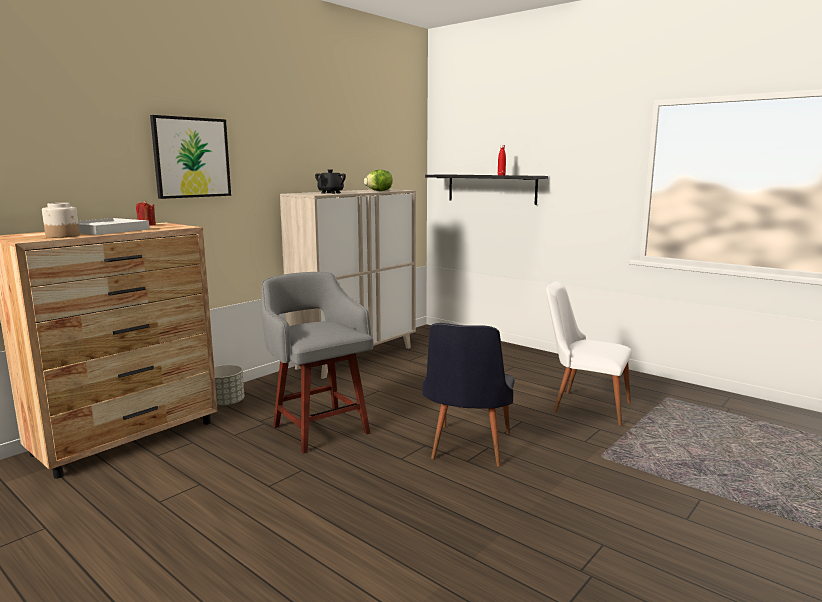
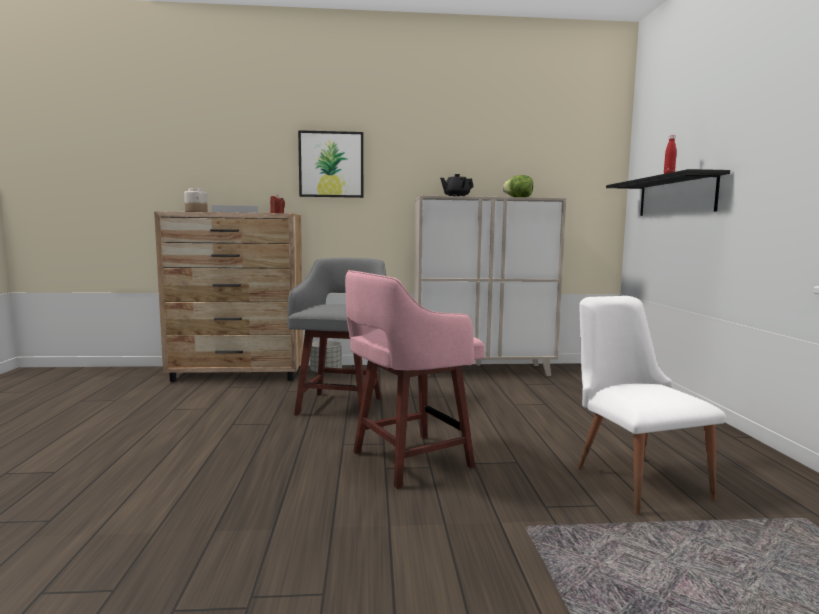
camera: 45 degrees right, 5 degrees down
black chair [422,323,515,467] -> pink stool [345,270,485,489]

